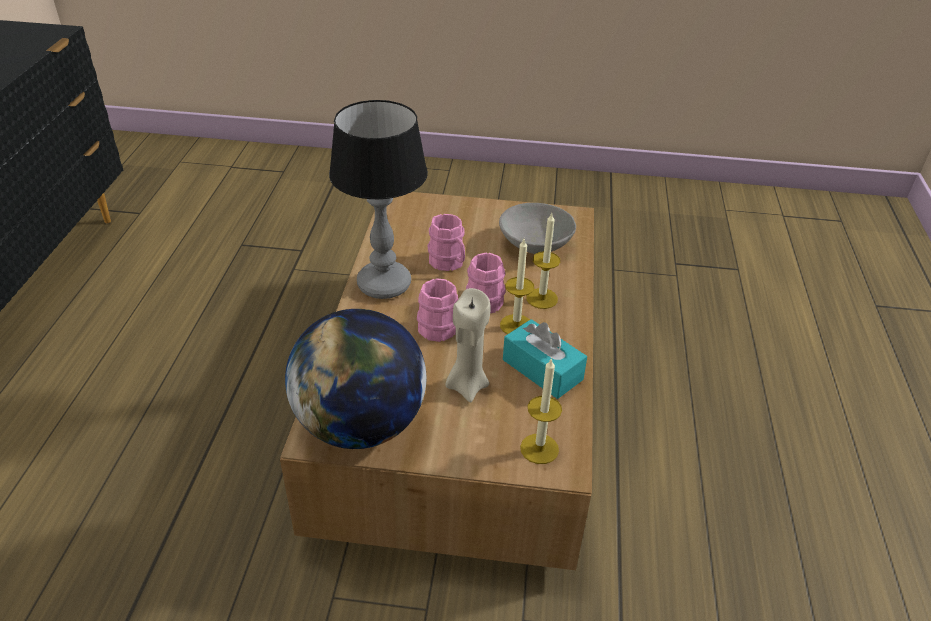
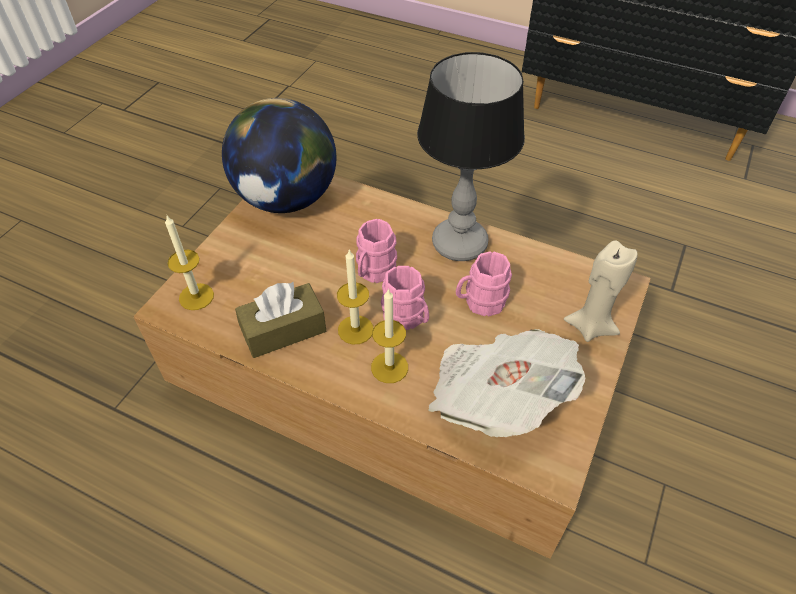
camera: 110 degrees right, 10 degrees up
beige candle [445,288,490,402] -> beige candle moved to [564,240,638,342]
grey bowl [499,203,576,254] -> newspaper [428,329,585,437]
turquoise tissue box [503,319,587,399] -> brown tissue box [235,282,326,358]

